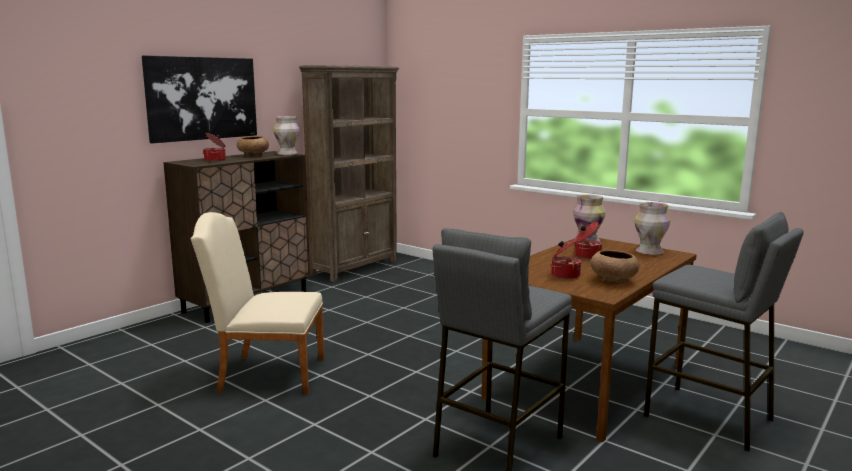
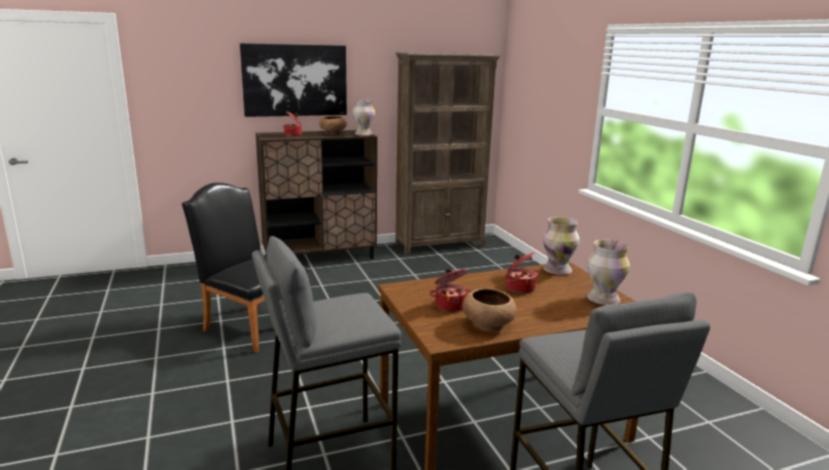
camera: 30 degrees right, 5 degrees up
beige chair [191,212,324,395] -> black chair [182,183,307,353]

